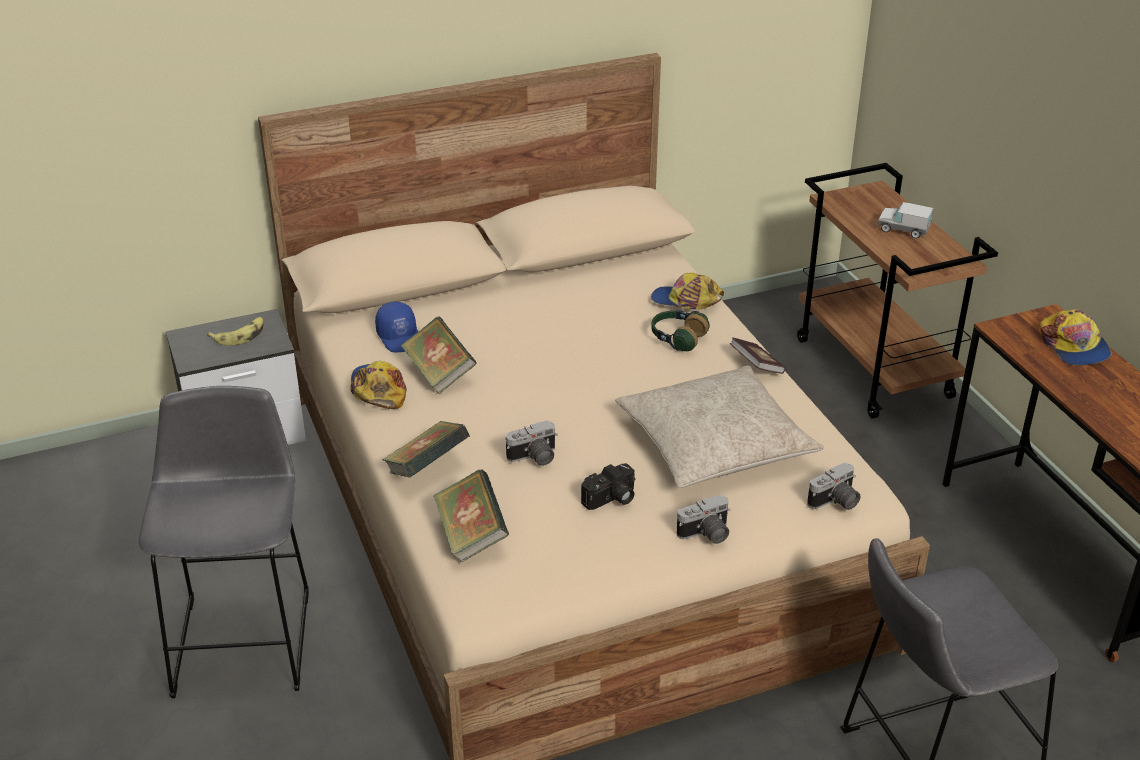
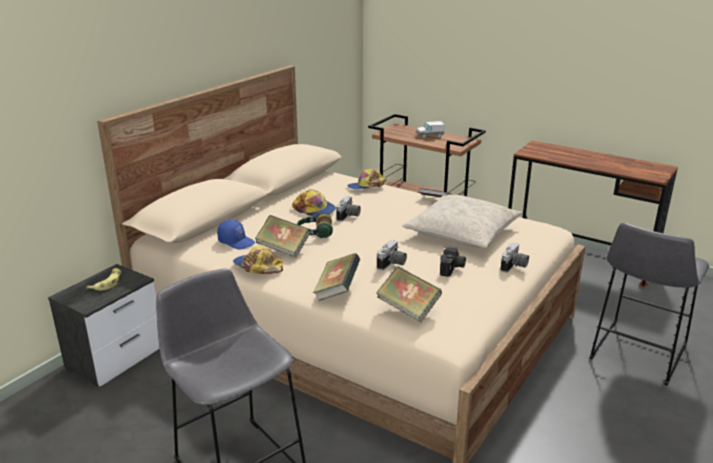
camera: 35 degrees left, 10 degrees down
headphones [651,310,710,351] -> headphones moved to [297,213,333,238]
camera [807,462,861,510] -> camera moved to [336,196,361,222]
cap [1039,309,1111,366] -> cap moved to [292,189,336,218]

